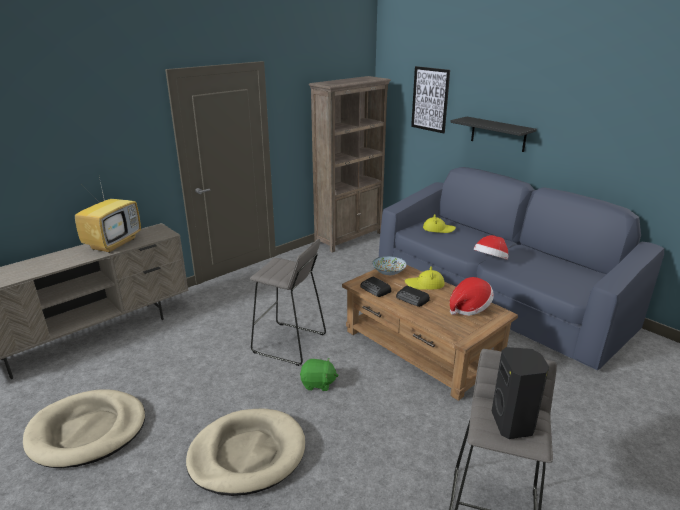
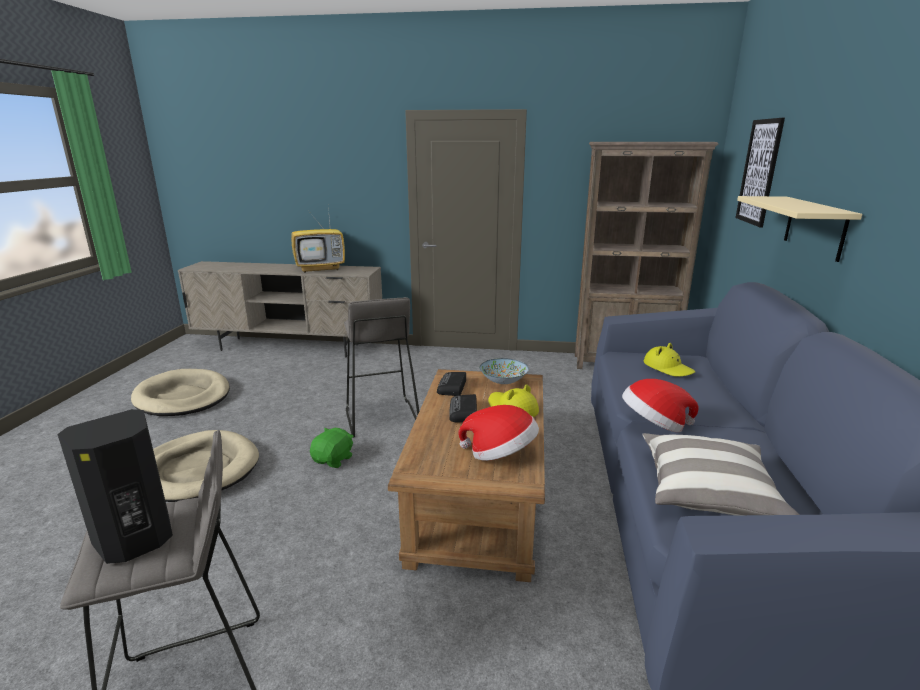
camera: 50 degrees right, 5 degrees down
green plush toy [300,358,339,391] -> green plush toy turned 120 degrees counterclockwise [310,428,353,468]
black shelf [450,117,537,152] -> beige shelf [737,196,862,262]
none -> pillow [642,433,800,515]

